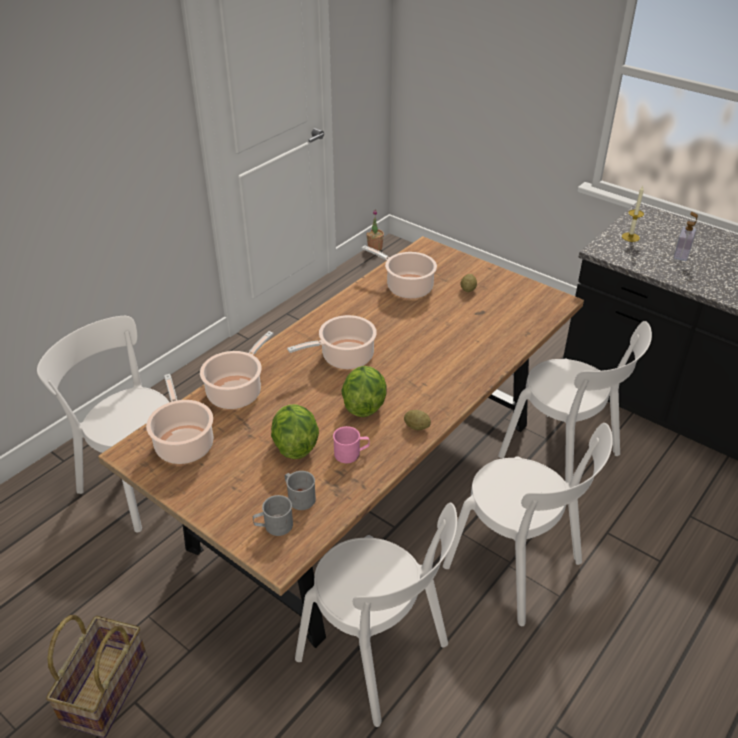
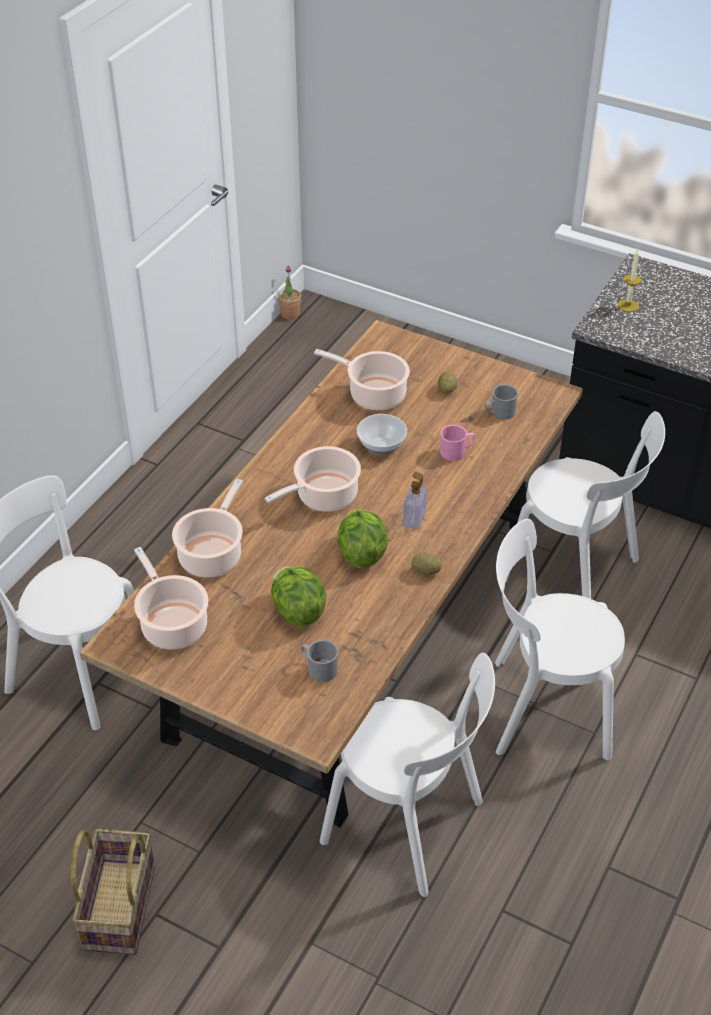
camera: 10 degrees left, 5 degrees up
grey mug [253,495,293,536] -> grey mug moved to [485,384,518,419]
pink mug [333,426,370,463] -> pink mug moved to [440,425,475,461]
white chair [443,423,613,626] -> white chair turned 150 degrees clockwise [495,519,625,760]
soap dispenser [674,212,698,261] -> soap dispenser moved to [403,471,427,529]
none -> bowl [357,414,407,455]

